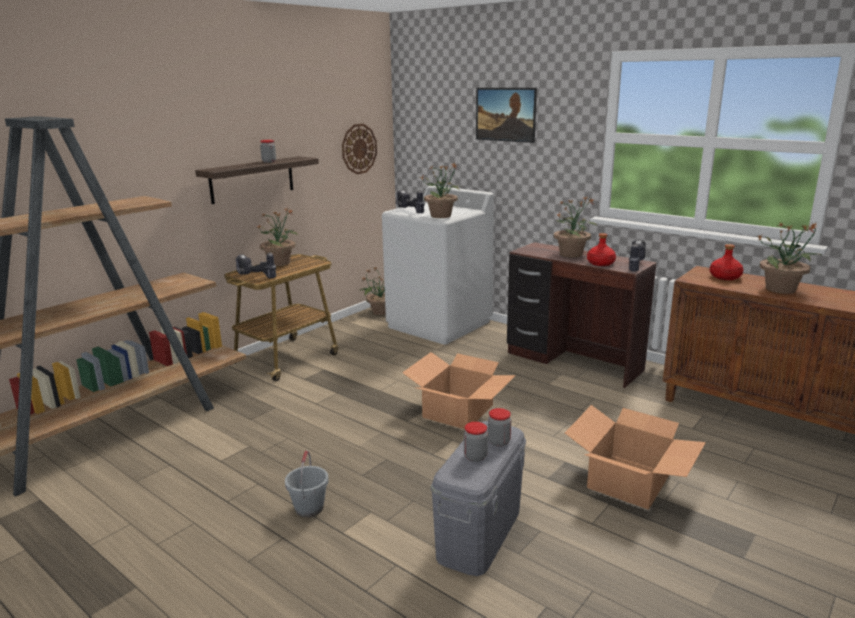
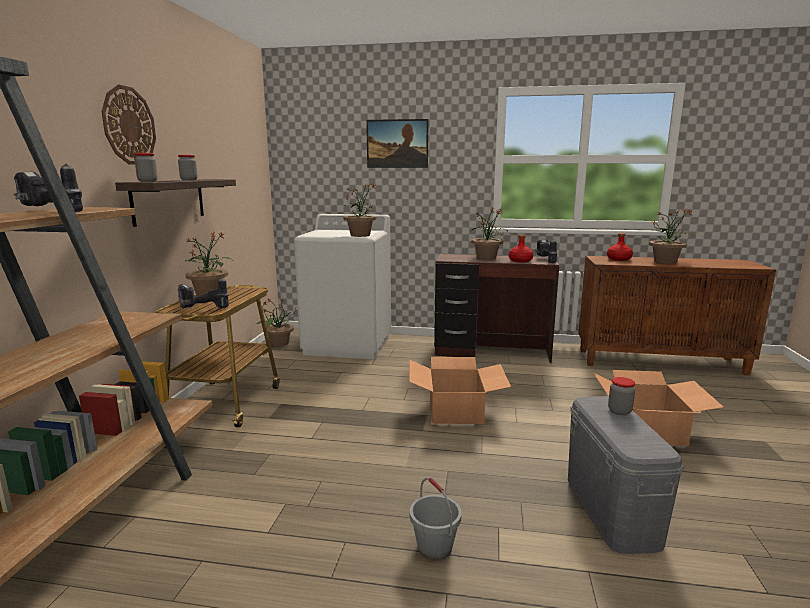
camera: 30 degrees left, 5 degrees down
wall clock [342,124,377,174] -> wall clock moved to [102,85,156,165]
power drill [396,190,425,213] -> power drill moved to [13,164,83,212]
jar [464,422,488,462] -> jar moved to [135,153,158,182]

